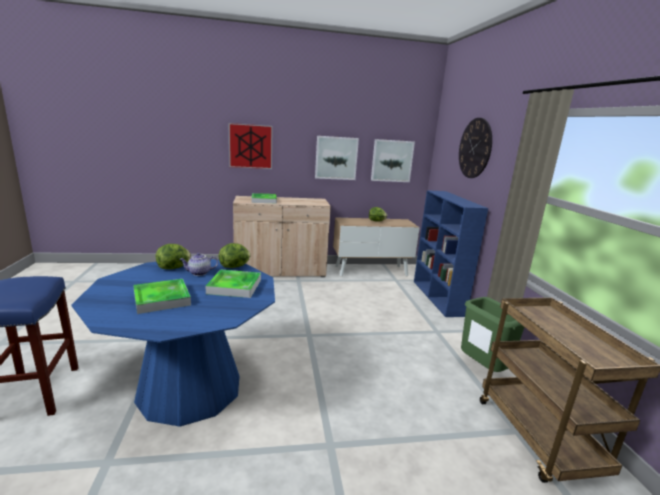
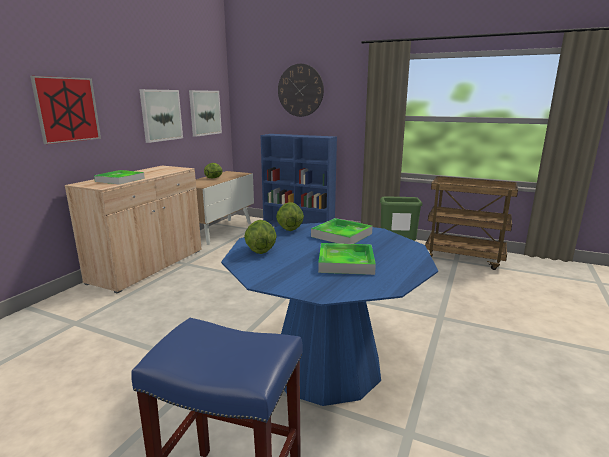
camera: 55 degrees left, 0 degrees up
teapot [179,253,218,276] -> none

